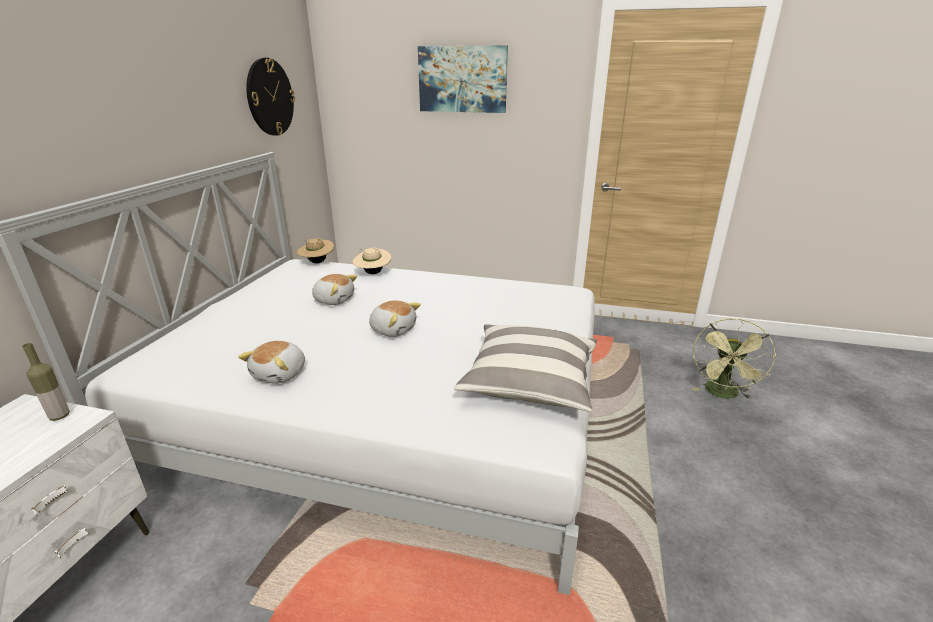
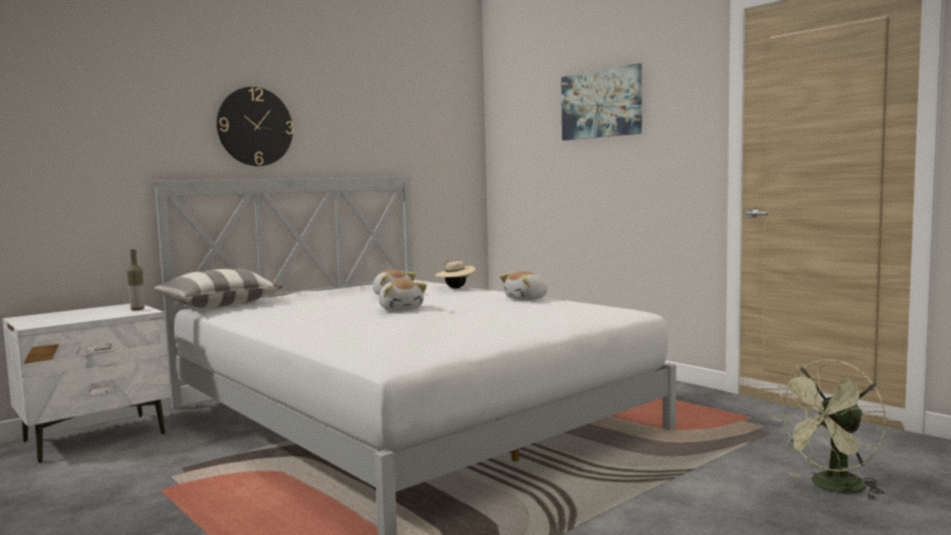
camera: 35 degrees right, 20 degrees down
plush toy [238,341,305,384] -> plush toy moved to [499,271,547,300]
wall clock [246,58,295,136] -> wall clock moved to [217,87,293,166]
beige hat [297,238,334,263] -> none
pillow [454,324,597,412] -> pillow moved to [154,268,283,308]

